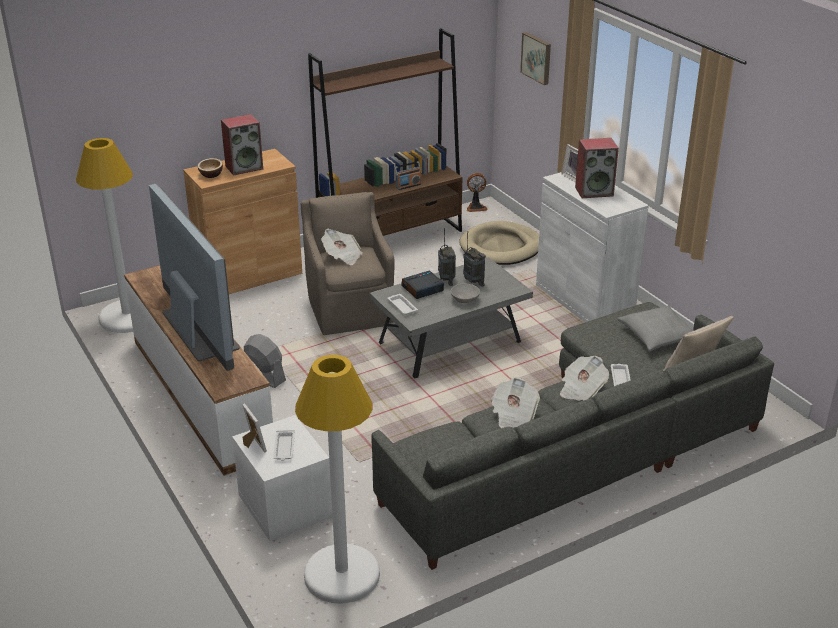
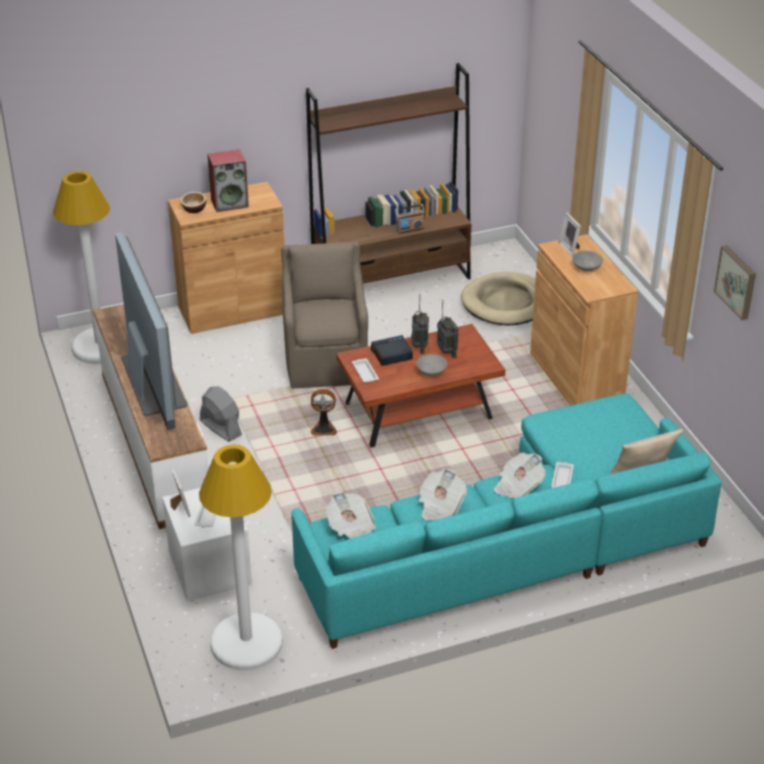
camera: 10 degrees right, 5 degrees up
newspaper [321,229,363,265] -> newspaper moved to [325,491,376,539]
grey coffee table [370,257,533,378] -> brown coffee table [336,324,505,448]
grey sofa [371,302,774,570] -> turquoise sofa [291,393,722,649]
fan [467,173,487,212] -> fan moved to [311,389,337,435]
picture [520,32,551,85] -> picture moved to [714,245,756,320]
white cabinet [536,172,649,322] -> brown cabinet [530,234,638,406]
speaker [575,138,619,198] -> grey bowl [572,251,603,271]
grey pillow [617,306,694,351] -> none

